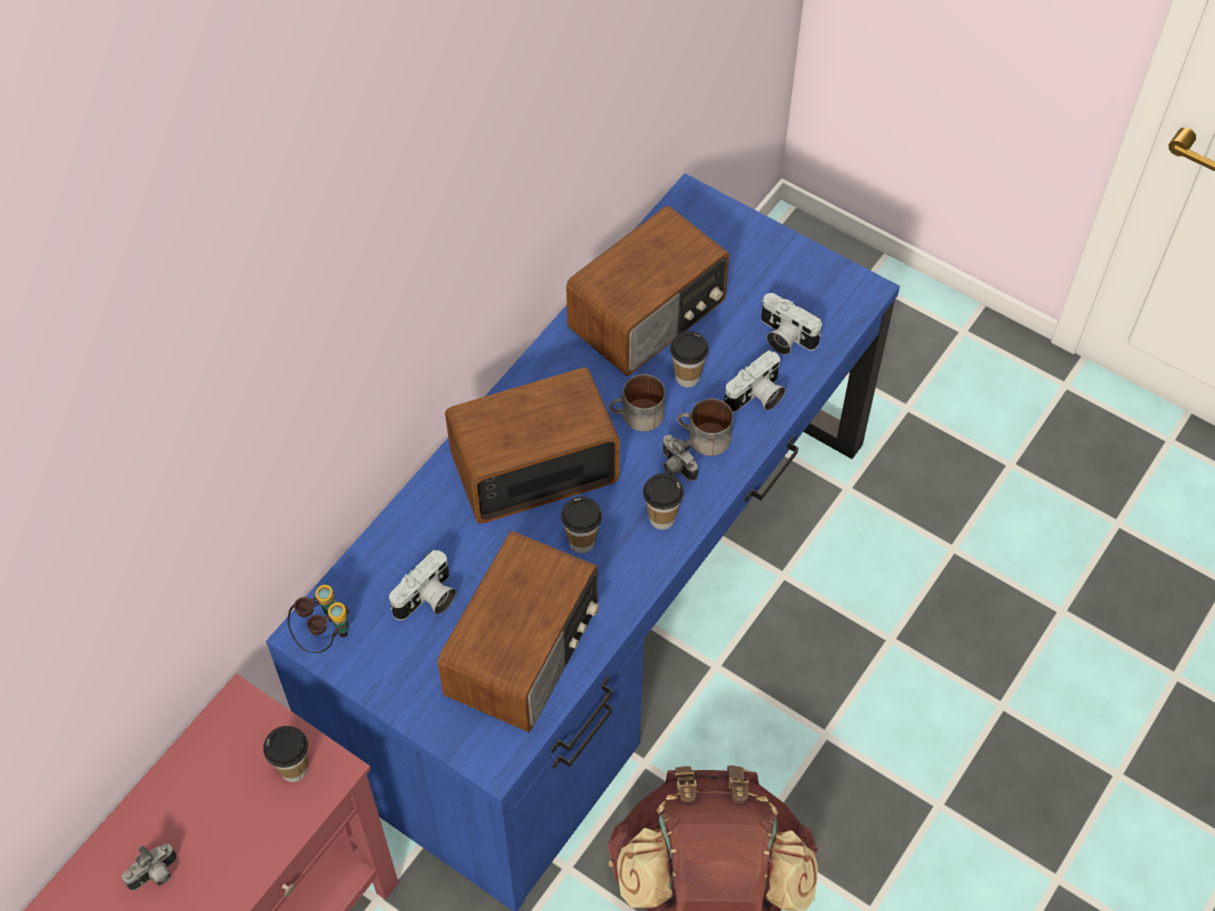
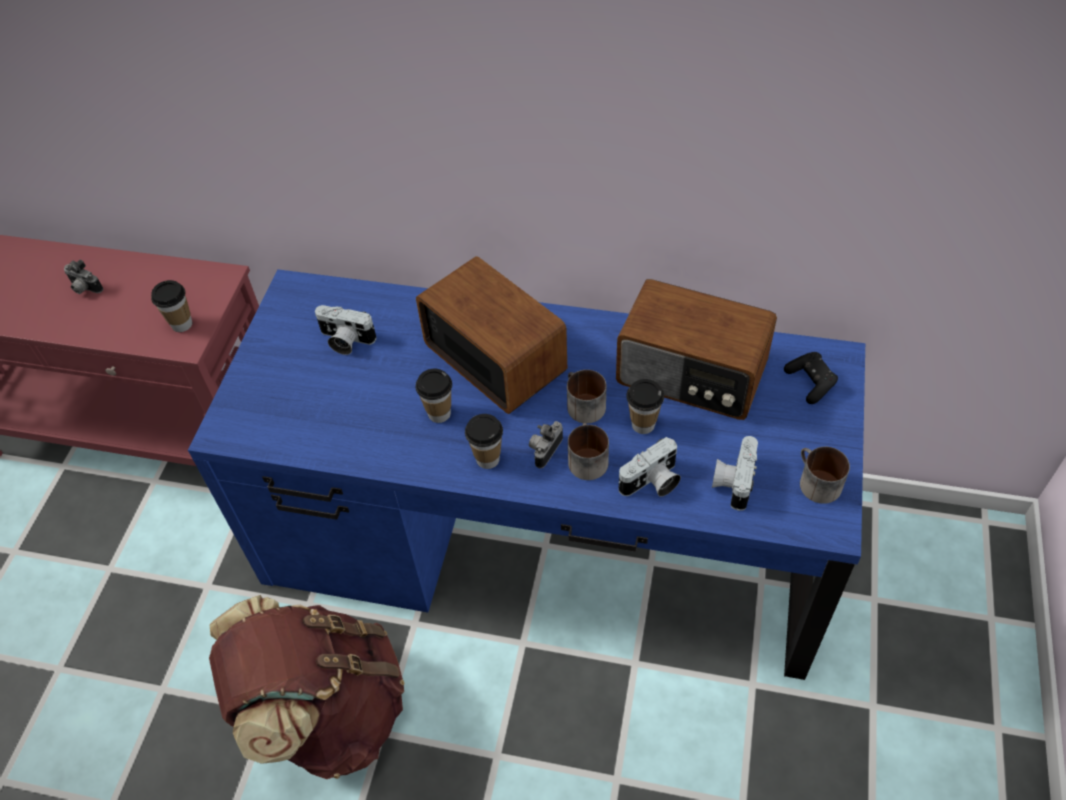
camera: 70 degrees right, 5 degrees down
binoculars [288,585,349,653] -> none
radio [437,531,599,732] -> none
camera [724,350,786,413] -> camera turned 60 degrees counterclockwise [618,437,681,497]
none -> black game controller [784,352,838,404]
none -> mug [800,447,850,504]

